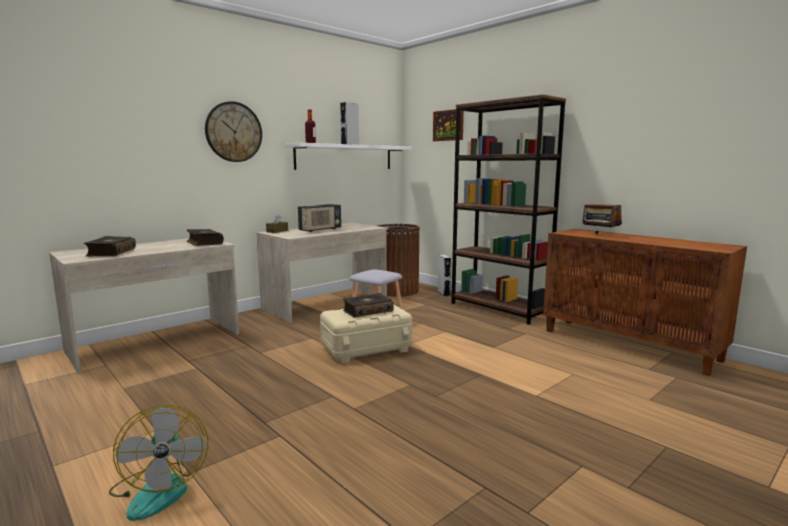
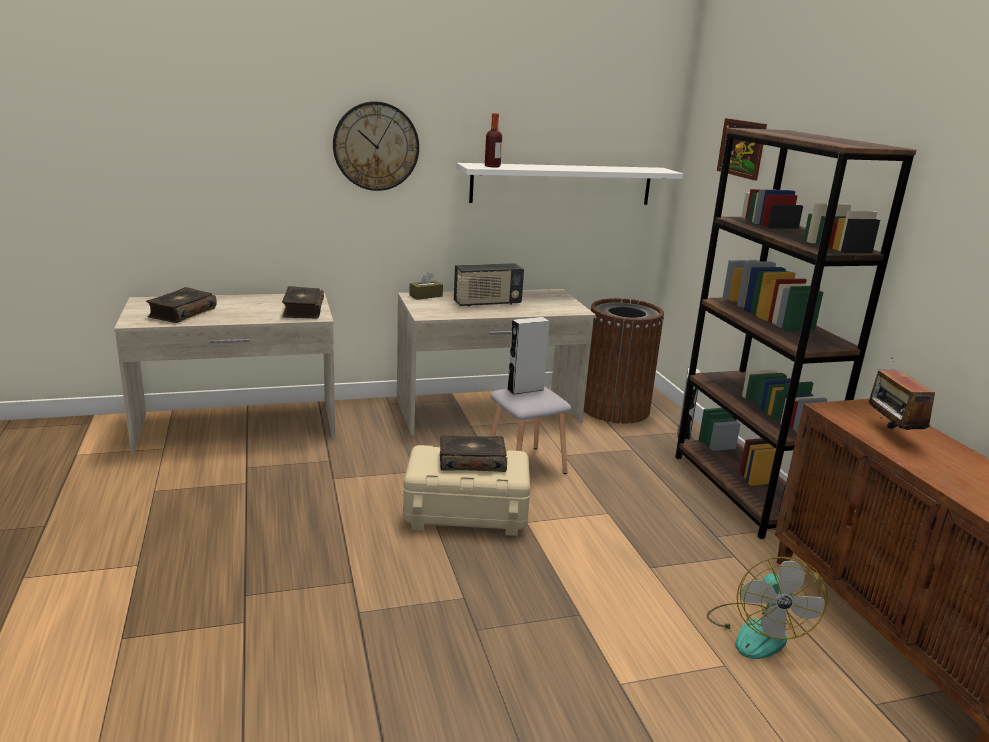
camera: 25 degrees right, 10 degrees up
fan [109,404,208,521] -> fan moved to [707,557,828,659]
grey speaker [340,102,359,145] -> grey speaker moved to [507,317,550,395]

